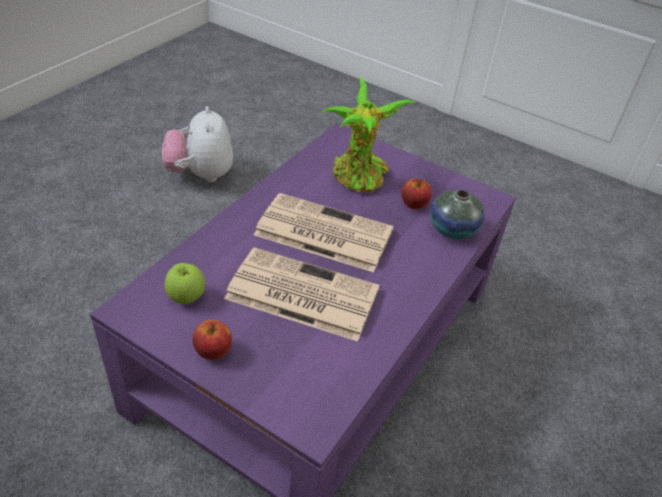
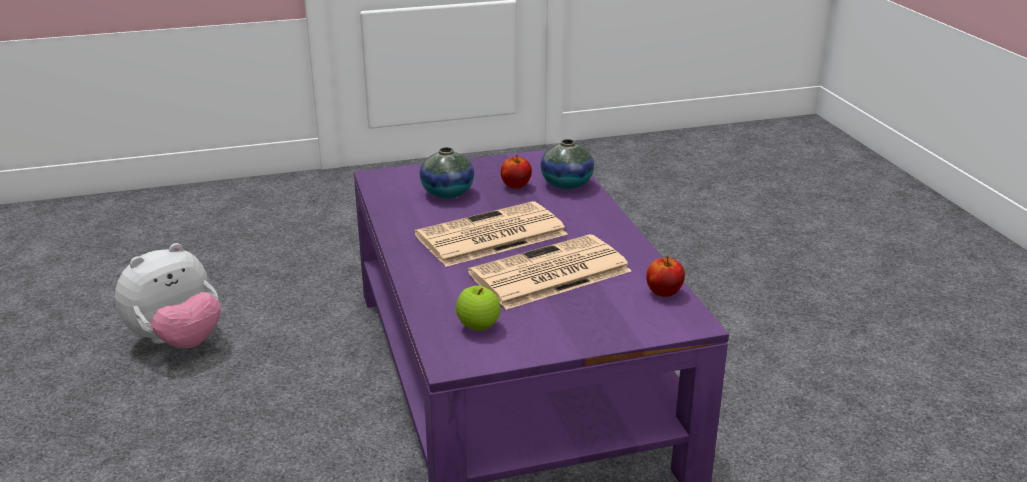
camera: 45 degrees left, 15 degrees down
plush toy [162,106,233,182] -> plush toy turned 75 degrees counterclockwise [115,243,221,348]
apple [193,320,232,360] -> apple moved to [646,256,685,297]
potted plant [321,77,416,193] -> vase [420,147,474,198]

